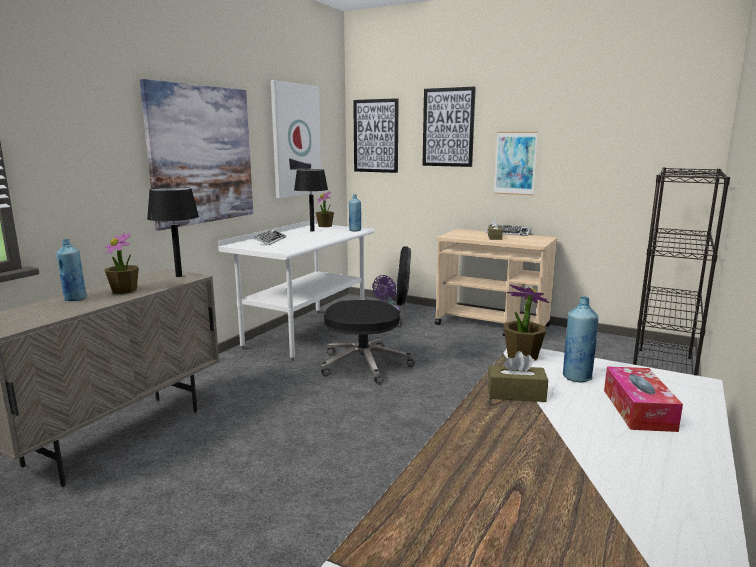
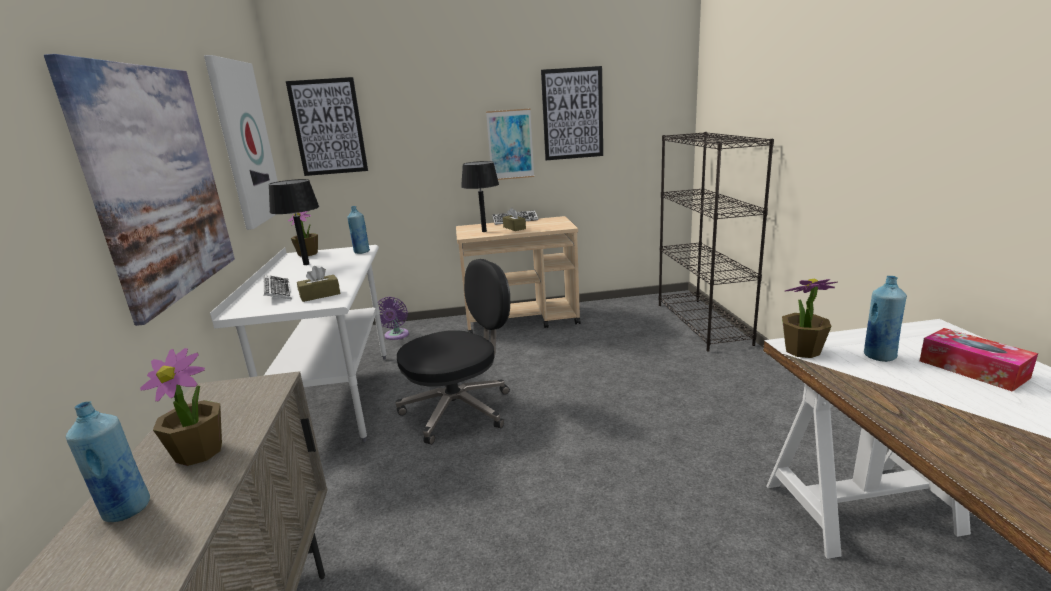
camera: 35 degrees left, 5 degrees up
black table lamp [147,187,199,277] -> black table lamp moved to [461,161,499,232]
picture [422,87,476,167] -> picture moved to [541,66,603,160]
brown tissue box [488,351,548,402] -> brown tissue box moved to [297,266,340,302]

